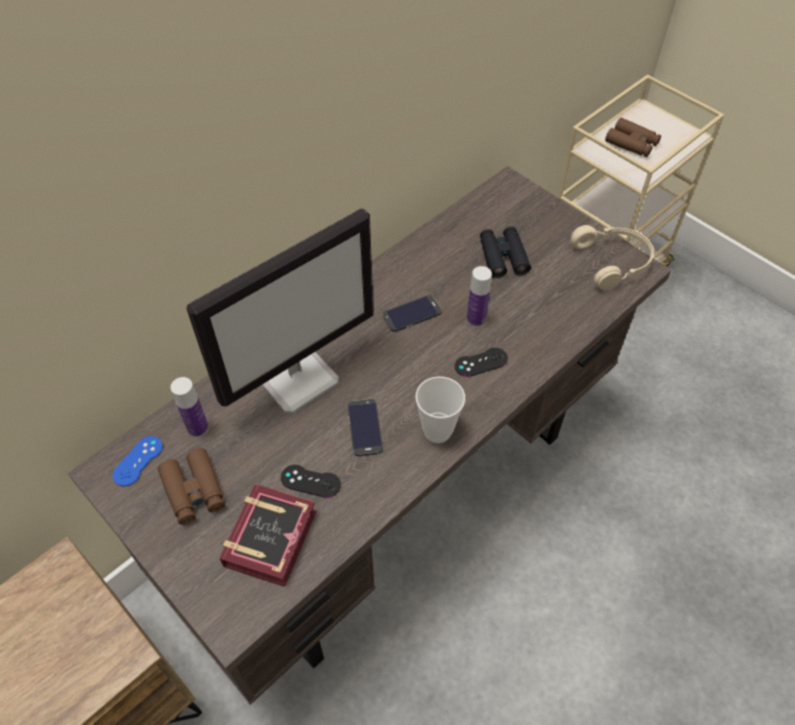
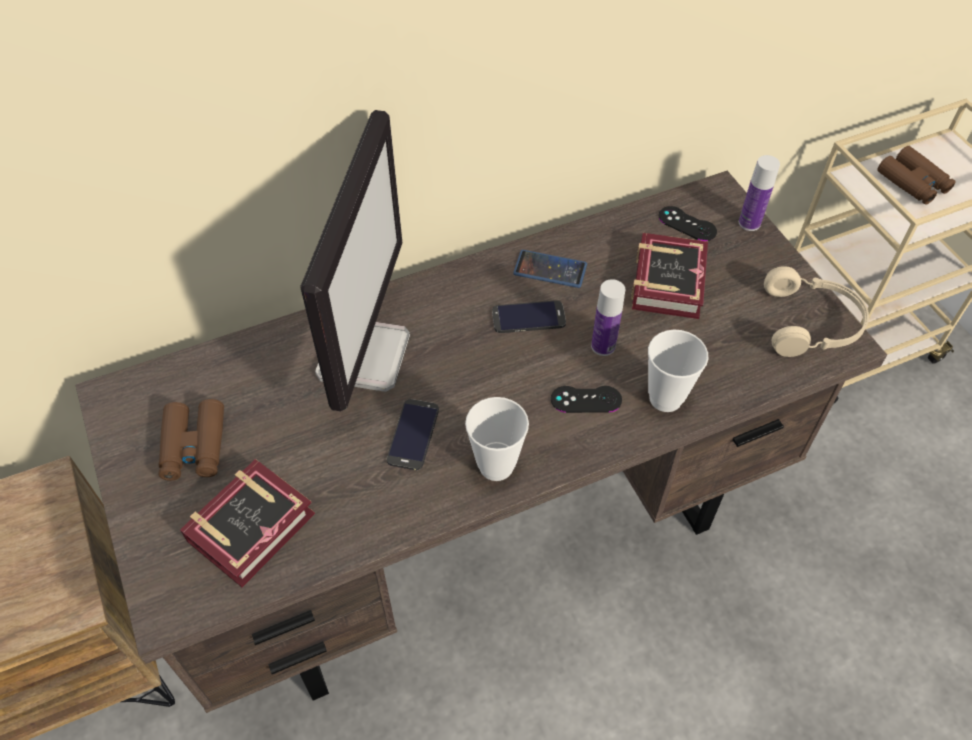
camera: 20 degrees right, 0 degrees up
blue game controller [112,436,163,486] -> none
bottle [170,377,209,437] -> bottle moved to [739,155,780,231]
monitor [186,209,374,414] -> monitor turned 60 degrees counterclockwise [300,110,410,411]
black game controller [281,465,341,498] -> black game controller moved to [659,206,717,241]
black binoculars [480,227,531,278] -> book [631,233,708,319]
none -> phone [513,250,587,288]
none -> cup [648,330,708,412]

